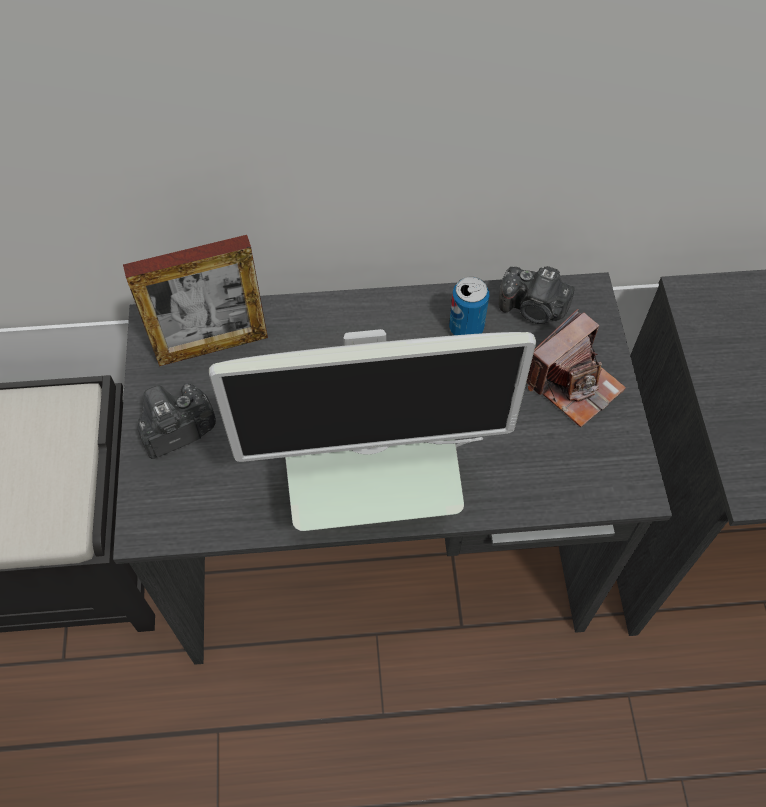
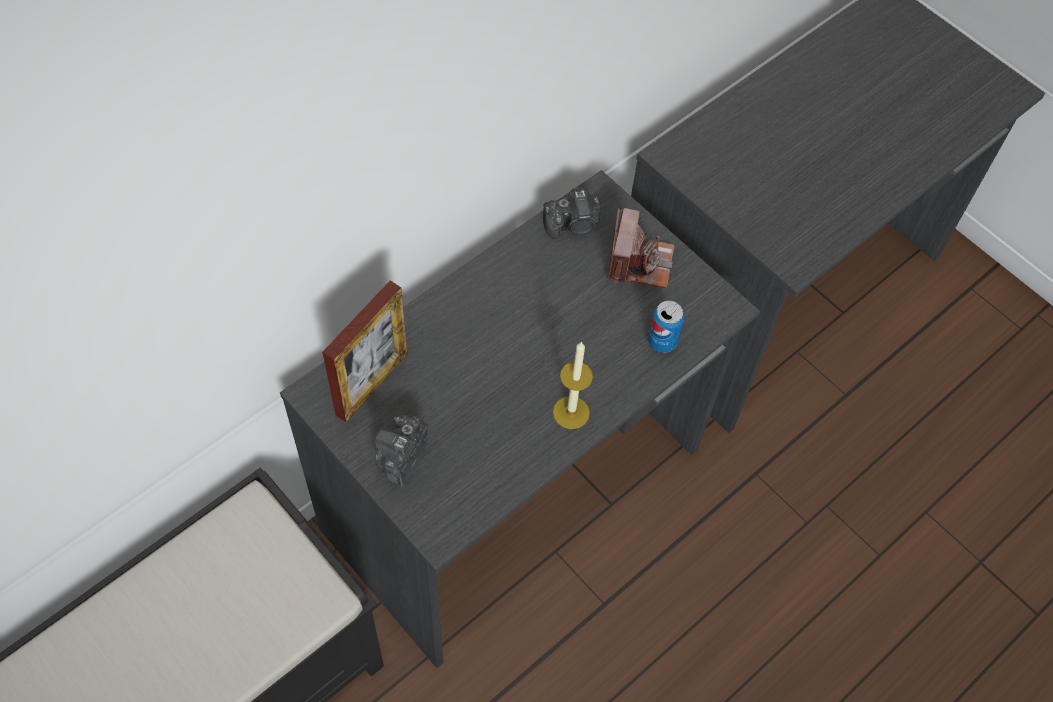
camera: 40 degrees left, 0 degrees up
monitor [209,329,536,531] -> candle [553,341,593,429]
can [449,277,489,335] -> can moved to [648,301,685,353]

